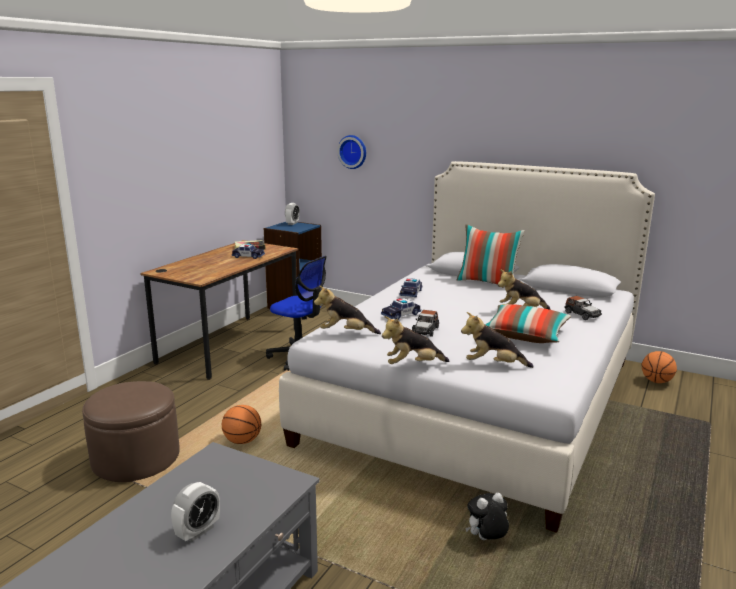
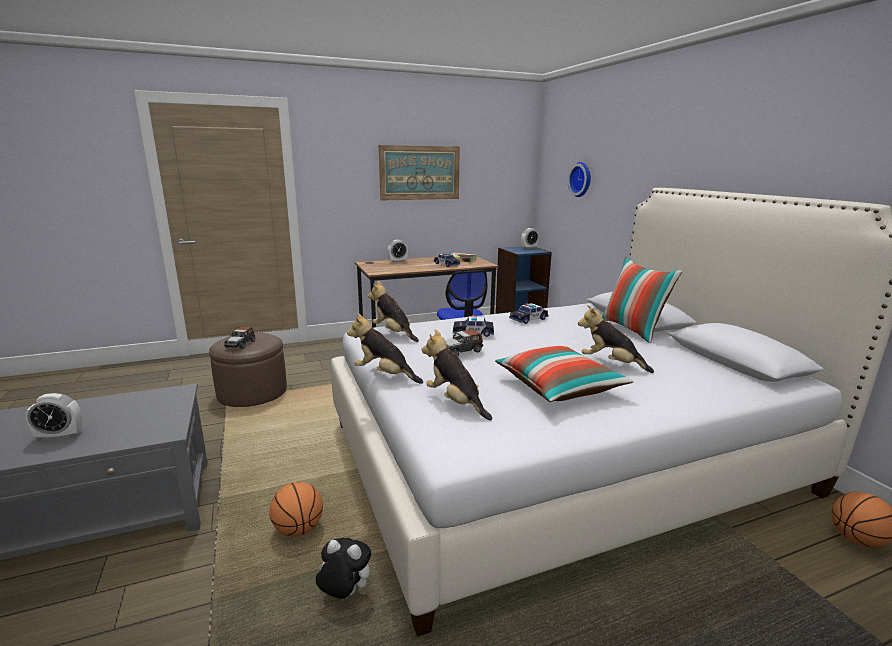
camera: 40 degrees right, 0 degrees up
basketball [222,405,261,444] -> basketball moved to [269,482,323,536]
toy car [565,296,602,320] -> toy car moved to [224,327,255,349]
none -> picture [379,145,460,200]
none -> alarm clock [388,240,408,262]

